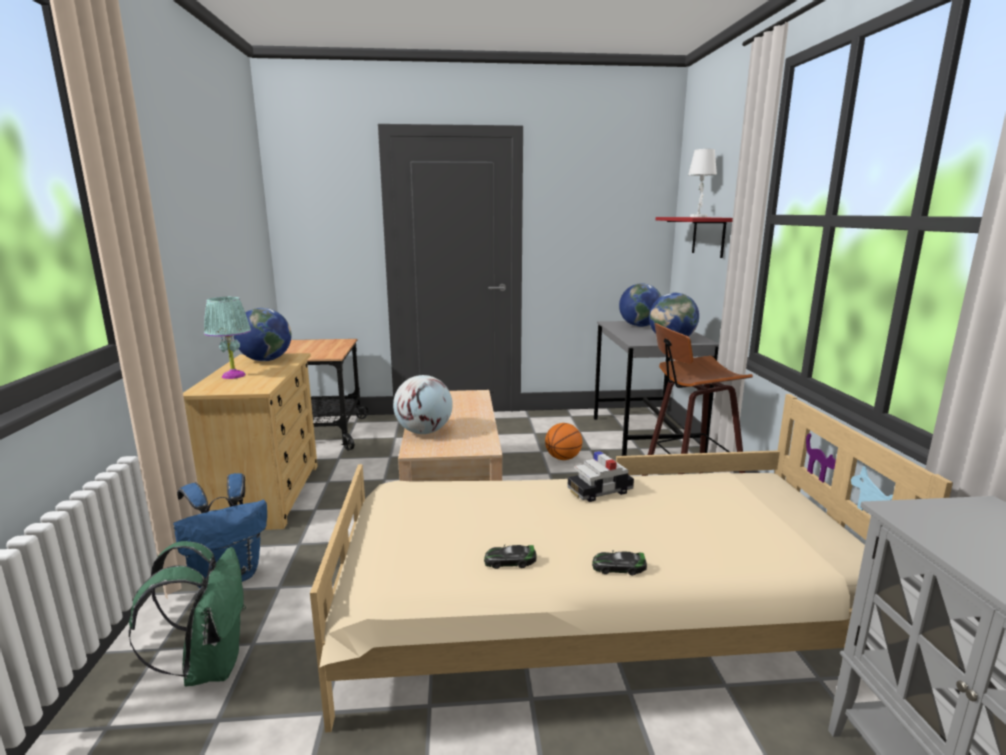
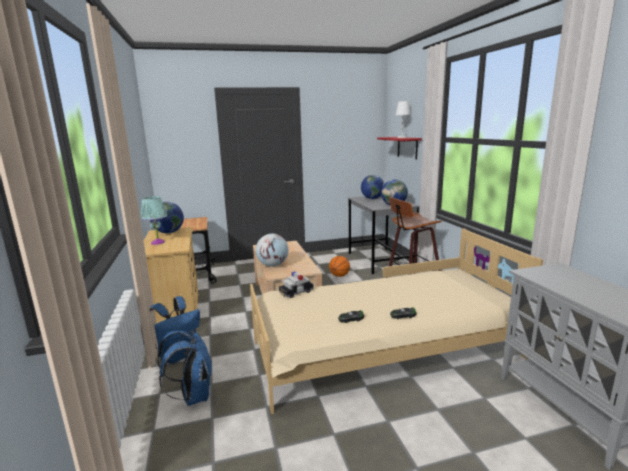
camera: 10 degrees left, 0 degrees up
green backpack [128,541,246,687] -> blue backpack [157,330,212,406]
toy car [567,451,634,502] -> toy car moved to [279,271,313,298]

